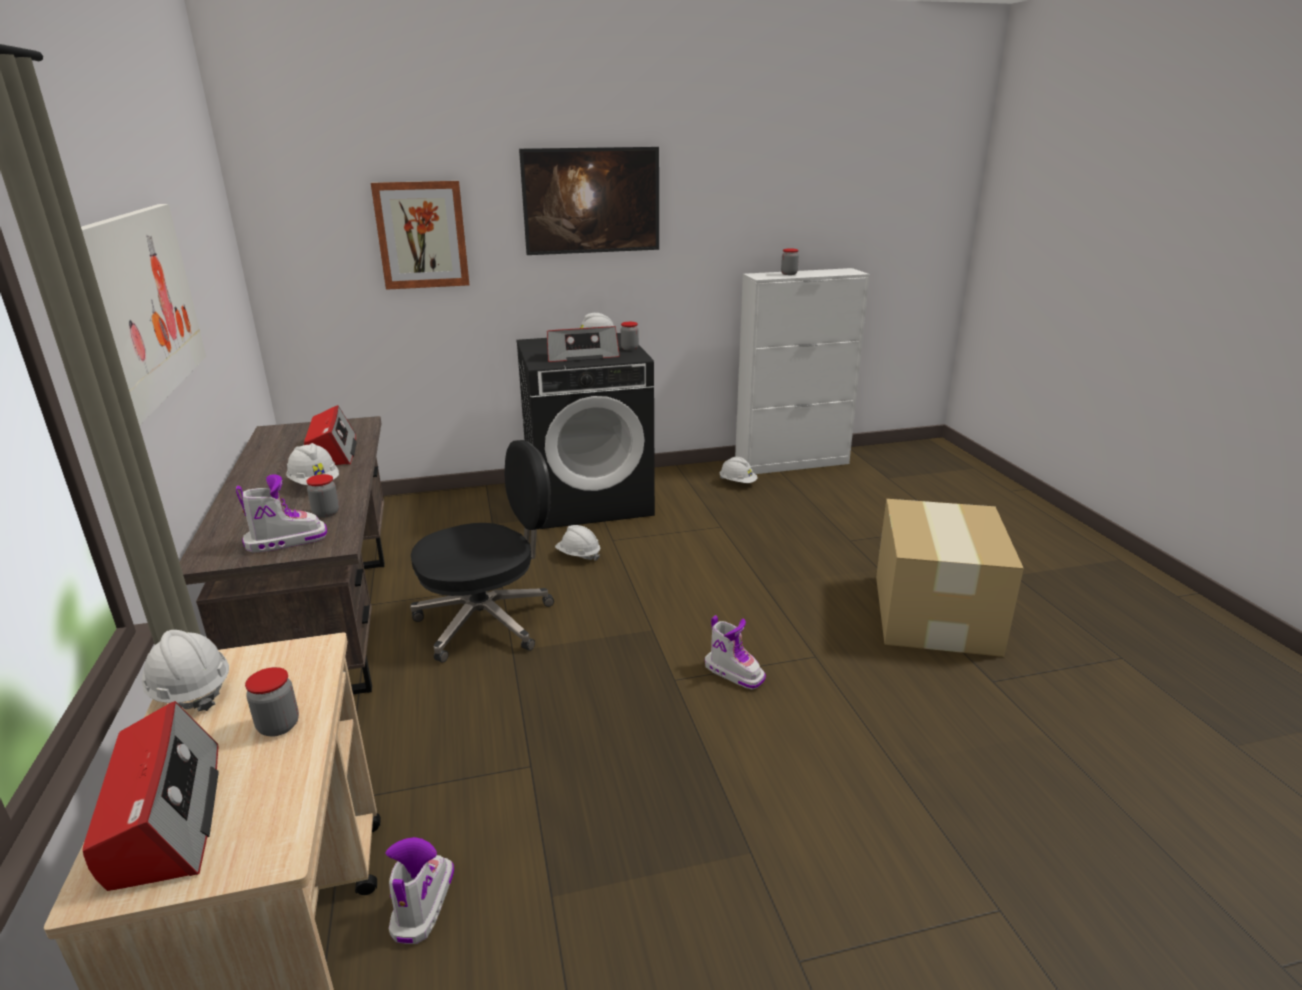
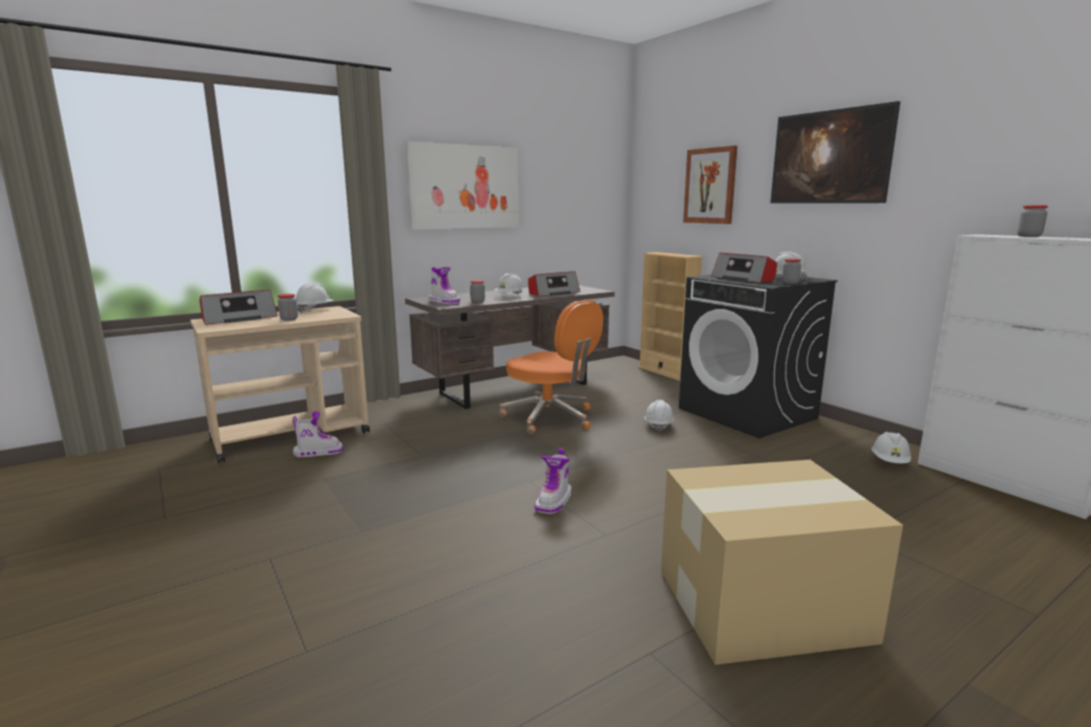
camera: 70 degrees right, 10 degrees down
black office chair [410,440,554,663] -> orange office chair [499,300,603,435]
none -> beige bookcase [638,252,703,381]

